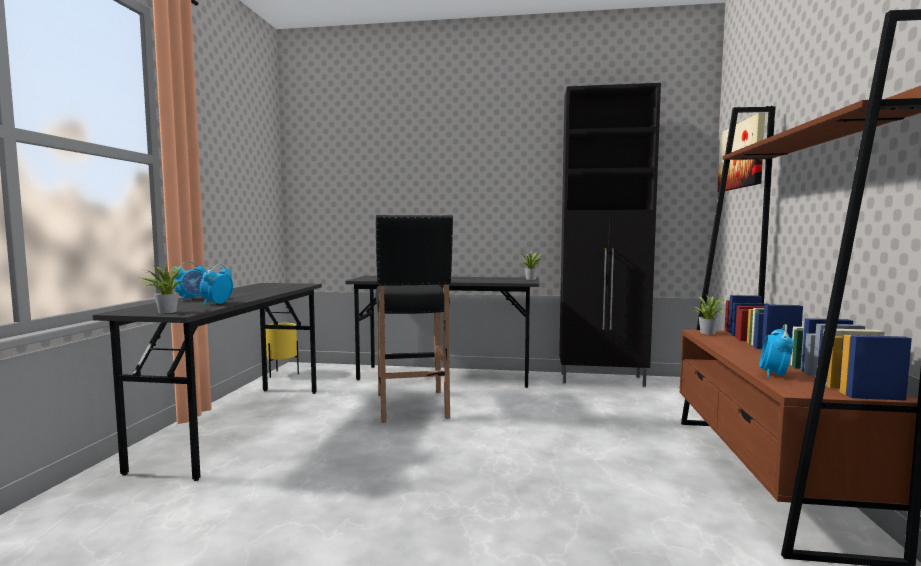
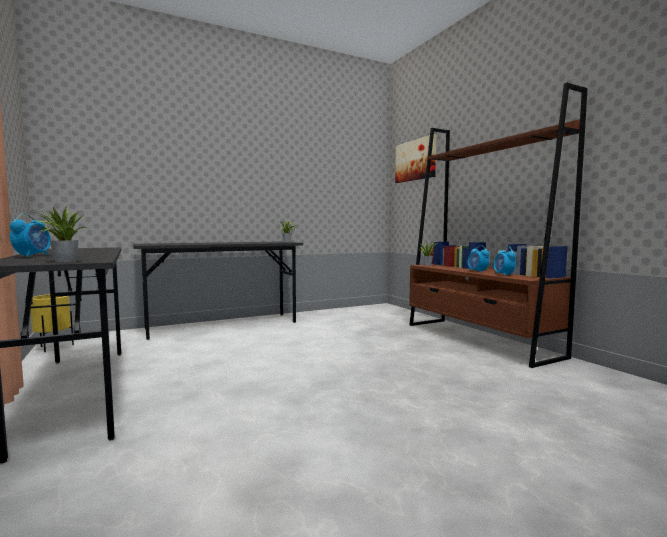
camera: 35 degrees left, 0 degrees up
alarm clock [199,264,233,305] -> alarm clock moved to [468,245,489,273]
black stool [376,215,453,423] -> none
black cabinet [559,83,661,387] -> none

